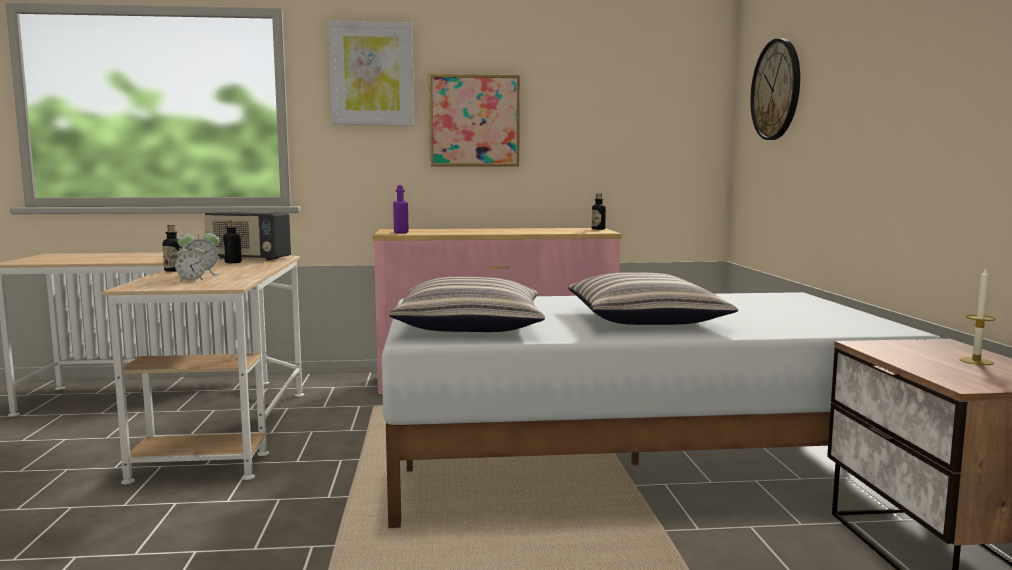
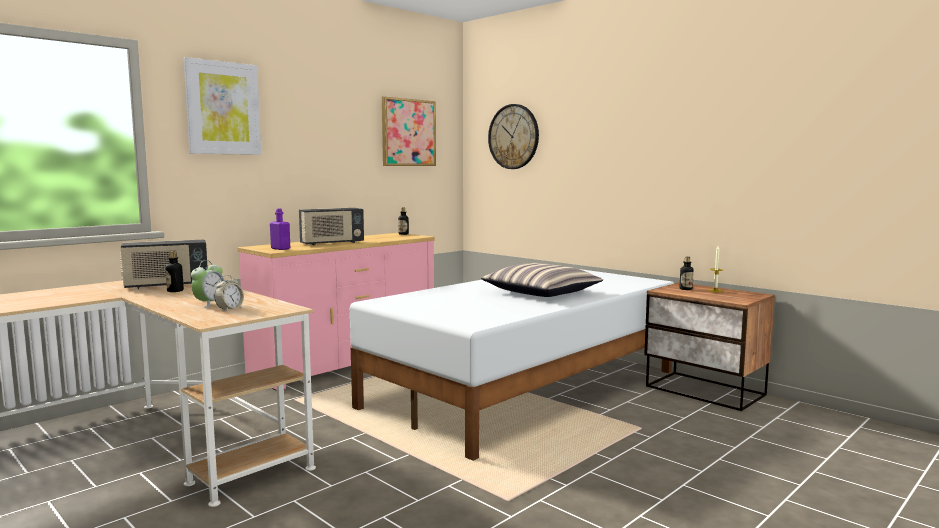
camera: 40 degrees left, 0 degrees up
bottle [163,225,182,272] -> bottle moved to [680,257,694,290]
pillow [389,277,545,332] -> none
picture [429,74,520,166] -> picture moved to [382,97,436,166]
none -> radio [299,208,364,246]

